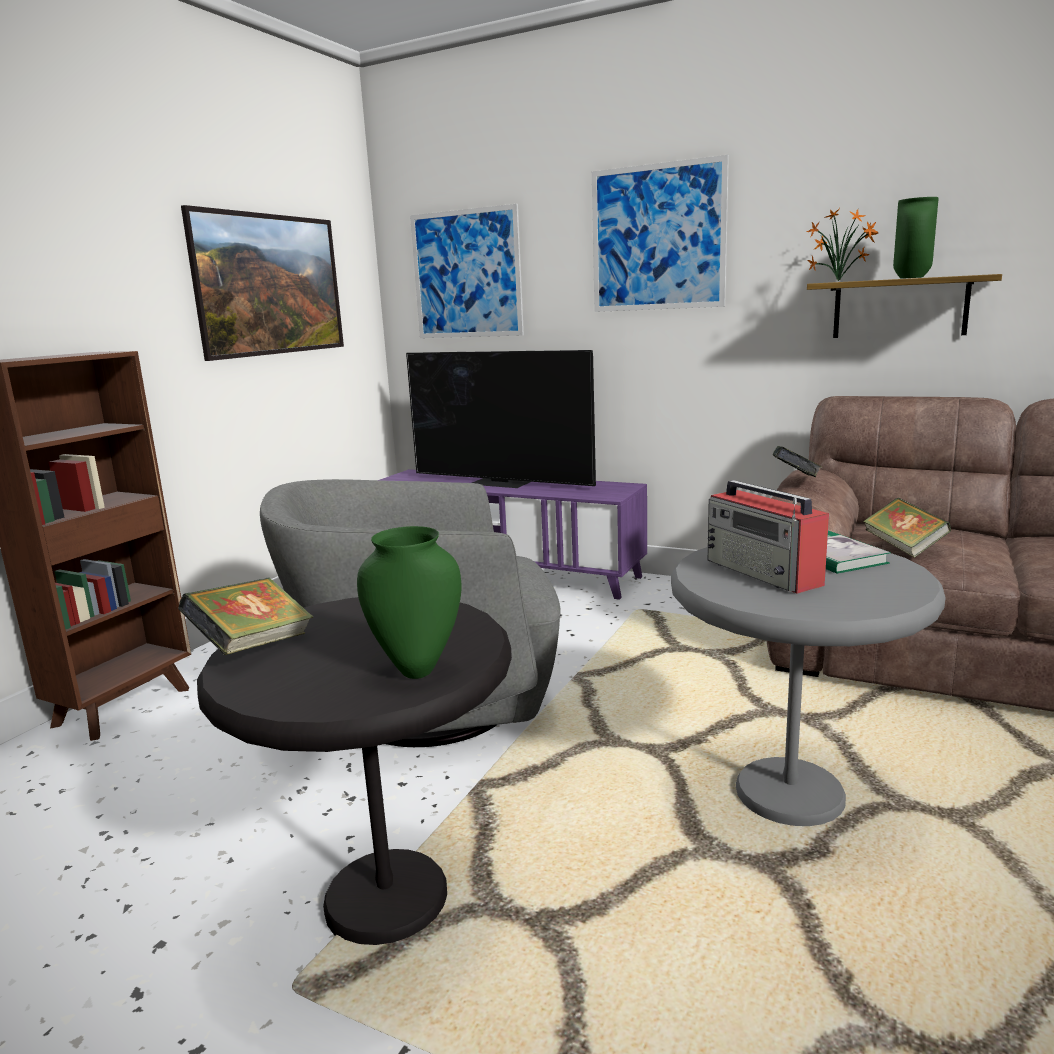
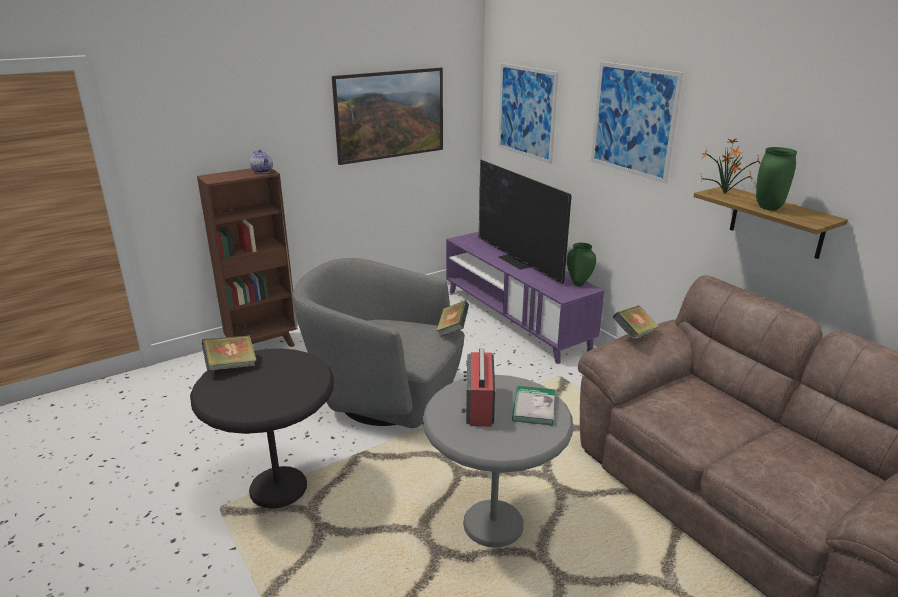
camera: 30 degrees right, 10 degrees up
green vase [357,526,462,679] -> green vase moved to [567,243,596,286]
book [863,498,951,558] -> book moved to [437,301,469,337]
none -> teapot [250,150,273,173]

